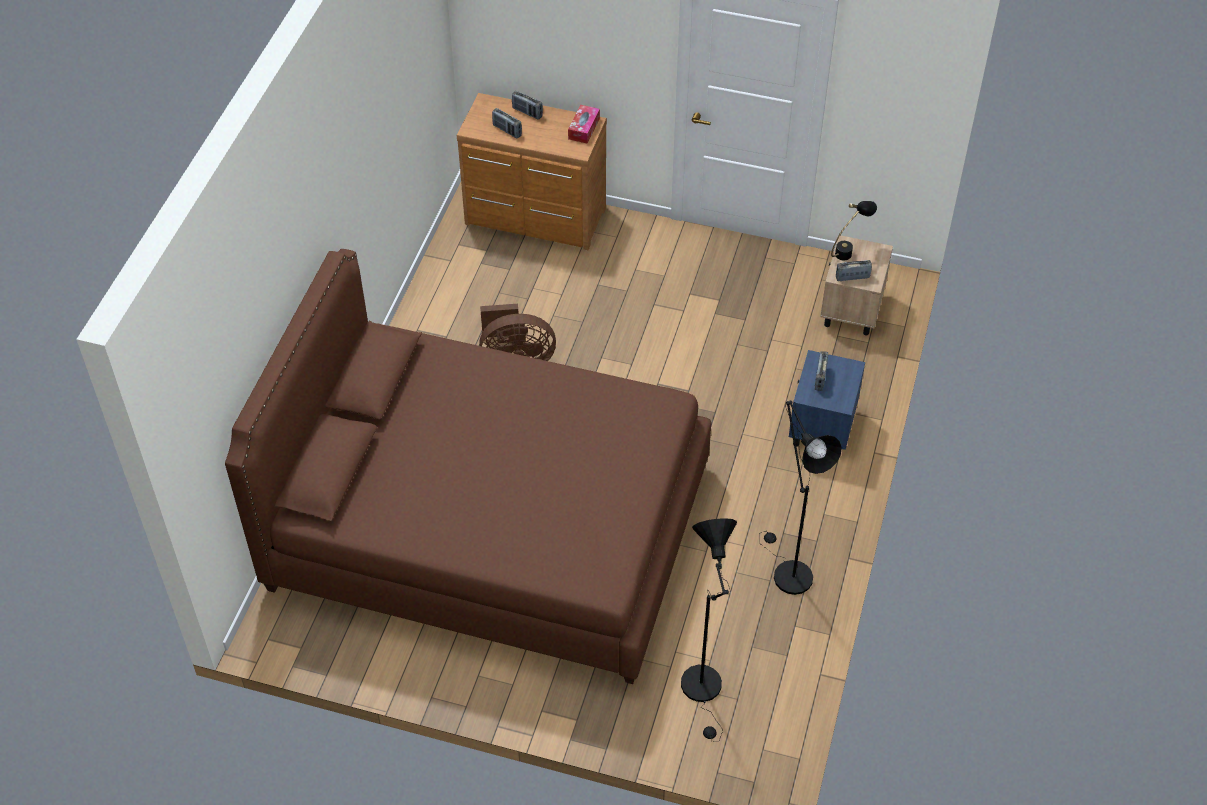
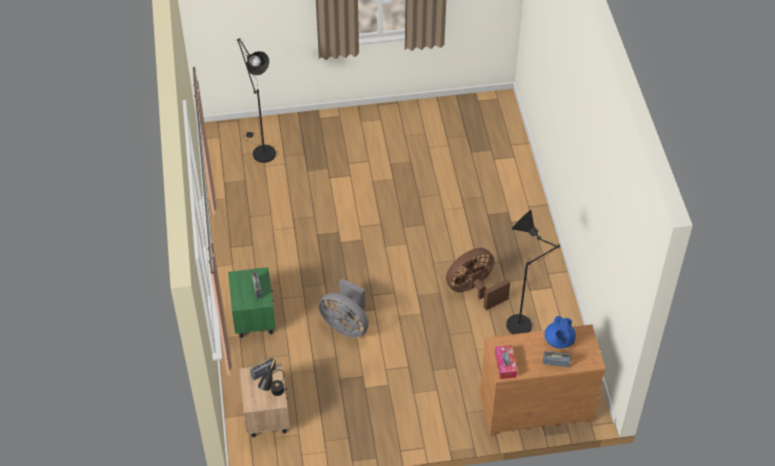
camera: 155 degrees right, 0 degrees up
brown bed [225,249,711,684] -> none
radio [492,108,522,138] -> blue teapot [545,316,576,348]
black floor lamp [759,400,842,595] -> black floor lamp moved to [506,210,560,334]
blue nightstand [789,350,865,450] -> green nightstand [228,267,276,338]
none -> grey fan [319,279,369,338]

